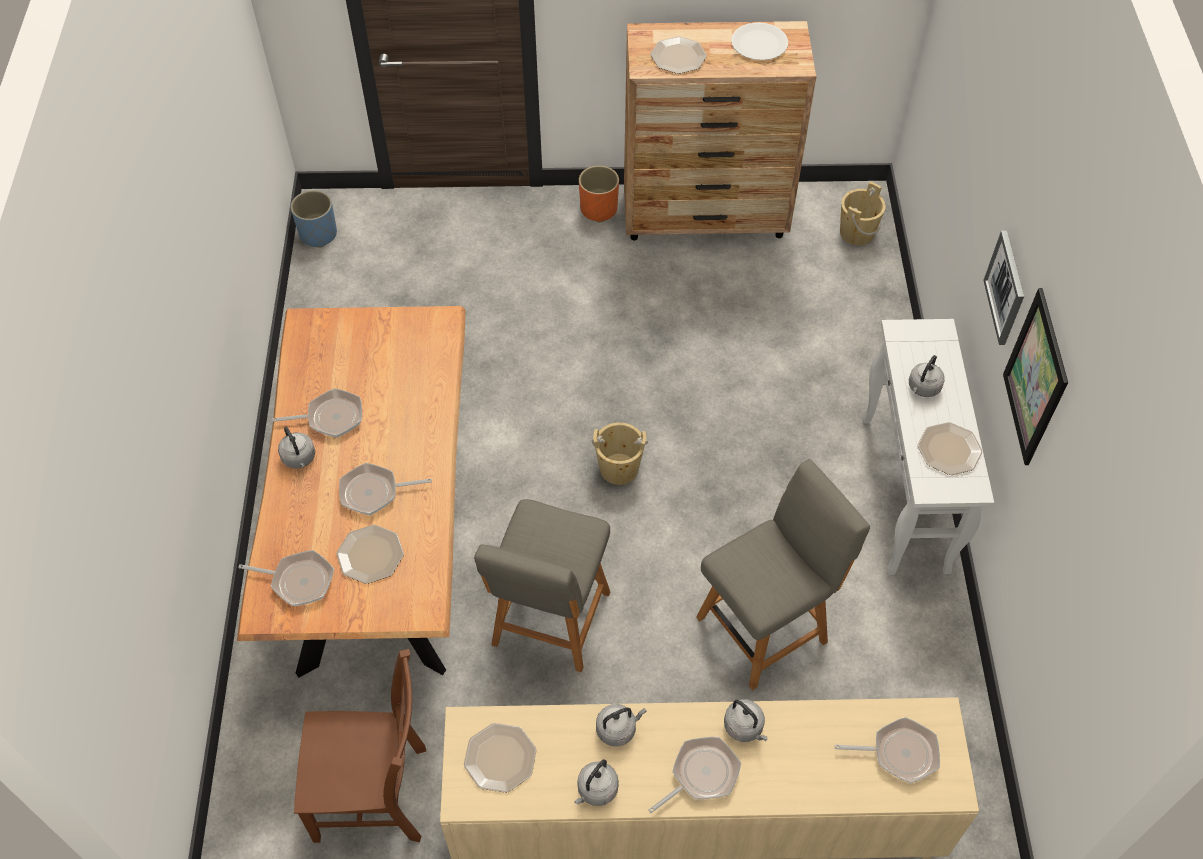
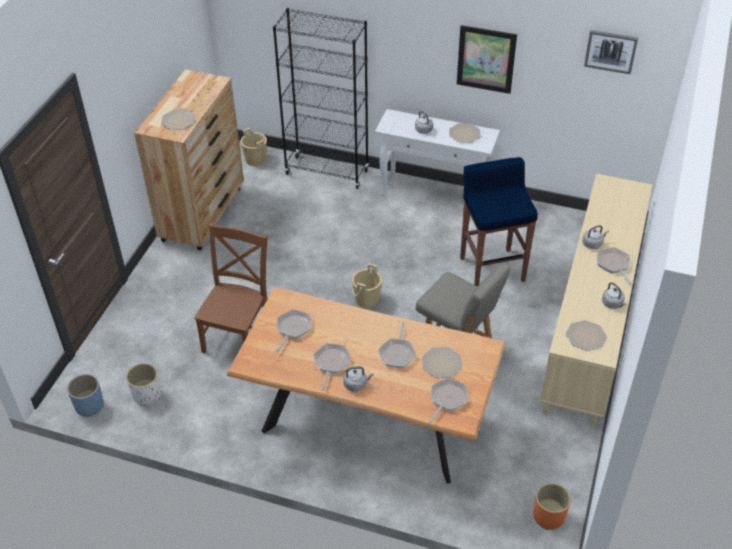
camera: 70 degrees left, 10 degrees down
brown chair [294,649,426,843] -> brown chair moved to [194,223,268,353]
orange planter [579,165,619,223] -> orange planter moved to [533,483,571,530]
grey kettle [596,704,647,747] -> none
grey chair [696,459,870,690] -> blue stool [460,157,538,286]
white plate [731,22,788,60] -> none
frying pan [835,717,940,783] -> frying pan moved to [276,309,312,352]
picture [983,231,1024,345] -> picture moved to [584,30,638,74]
none -> white planter [126,363,161,406]
none -> black bookcase [273,8,369,189]

